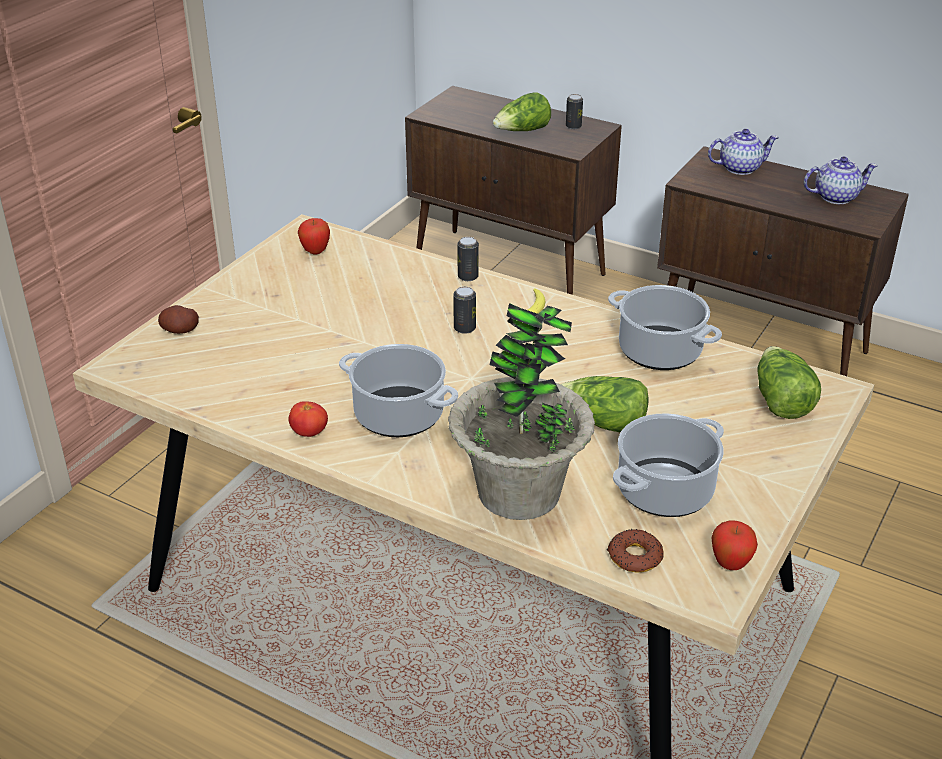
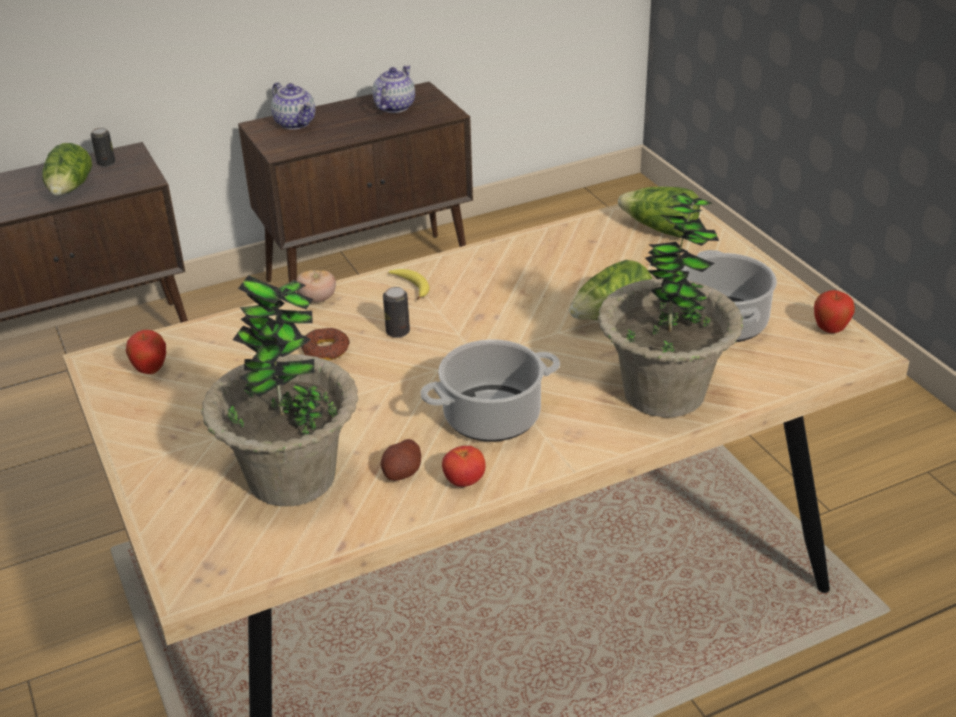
camera: 55 degrees left, 0 degrees up
potato [158,305,199,334] -> potato moved to [381,439,421,481]
can [457,237,479,281] -> tomato [296,269,336,303]
donut [607,529,664,573] -> donut moved to [301,328,350,360]
cooking pot [608,285,722,370] -> none
teapot [708,129,779,175] -> teapot turned 120 degrees clockwise [271,82,315,130]
none -> potted plant [201,275,358,506]

